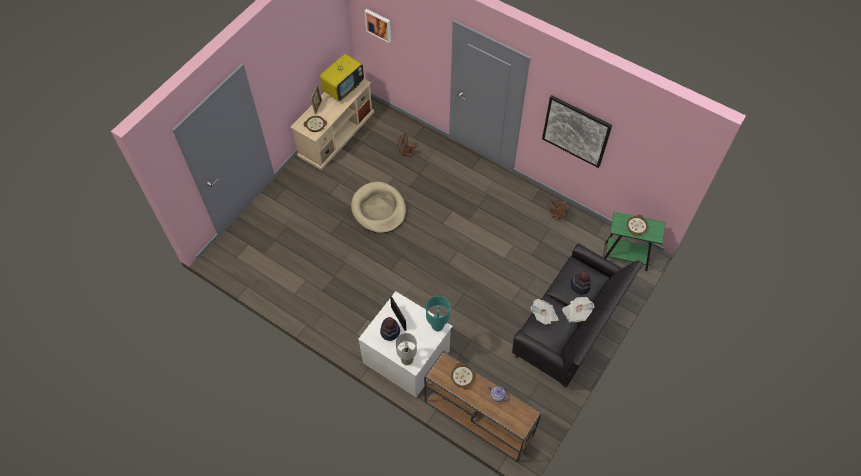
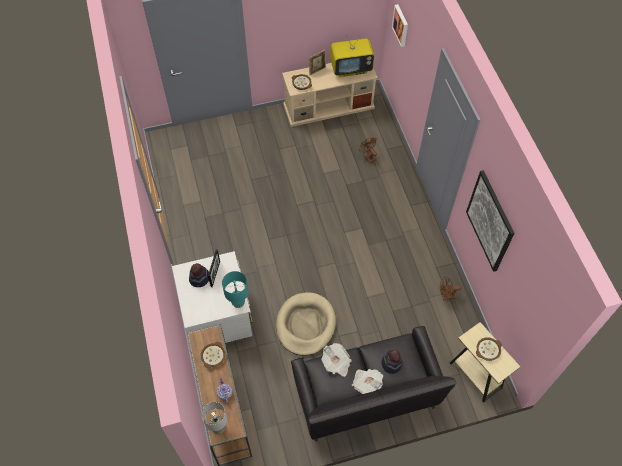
camera: 40 degrees right, 0 degrees up
beige dog bed [351,182,406,233] -> beige dog bed moved to [276,292,336,356]
grey table lamp [396,333,417,365] -> grey table lamp moved to [202,402,227,434]
green side table [603,212,665,271] -> beige side table [450,322,520,403]

